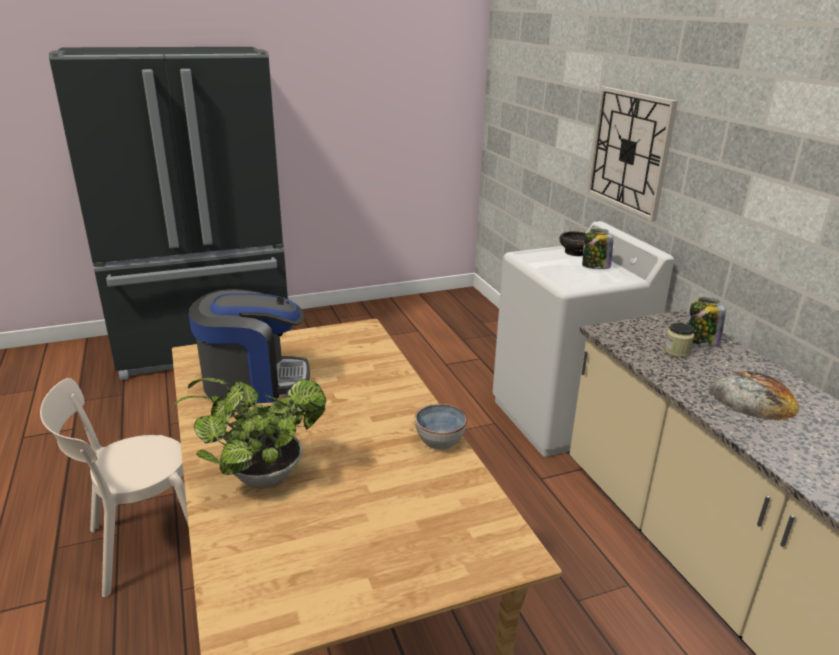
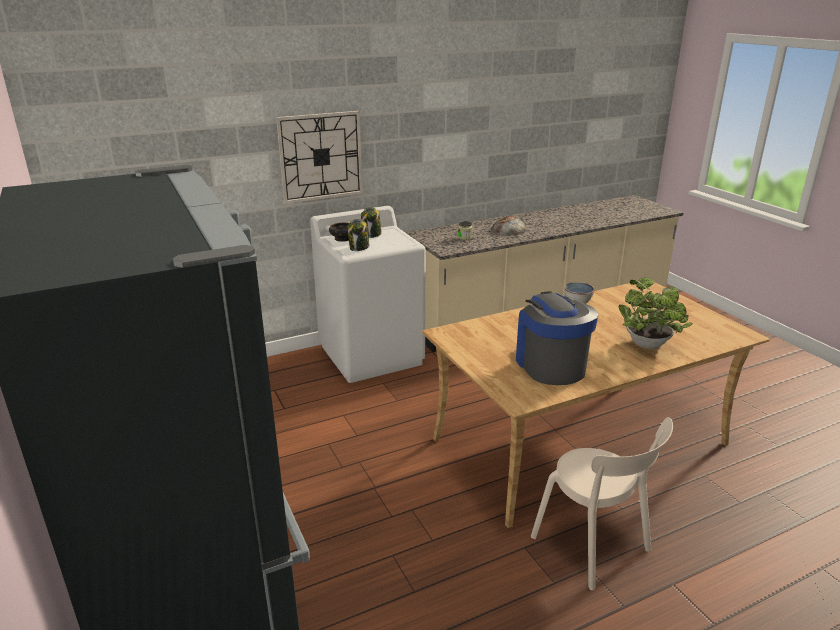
camera: 95 degrees left, 0 degrees up
jar [688,297,726,346] -> jar moved to [347,219,370,251]

